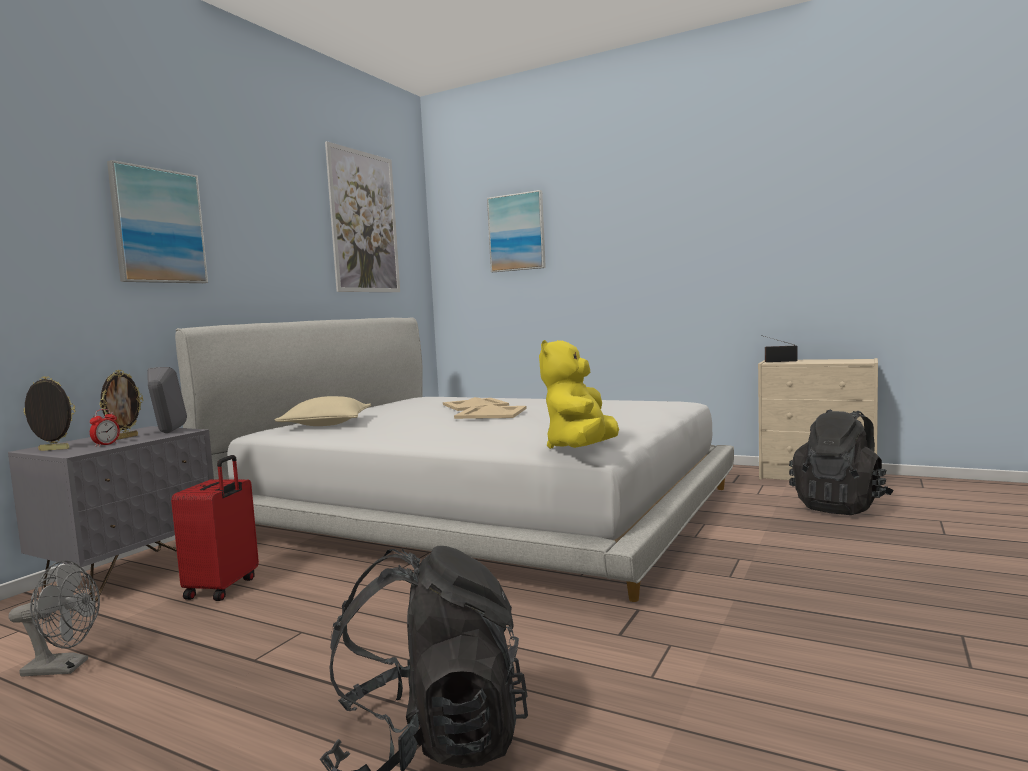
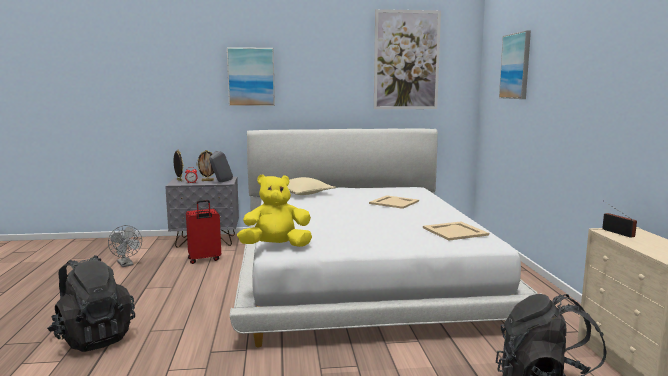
camera: 55 degrees right, 5 degrees up
beige tray [454,404,527,419] -> beige tray moved to [423,222,489,241]

